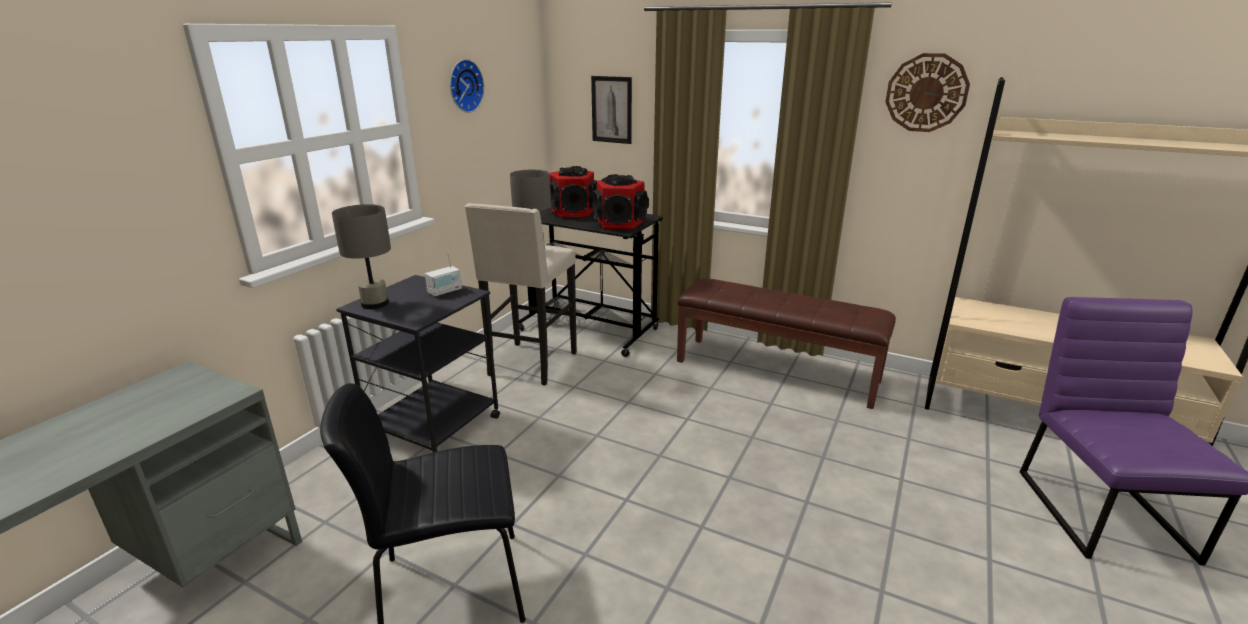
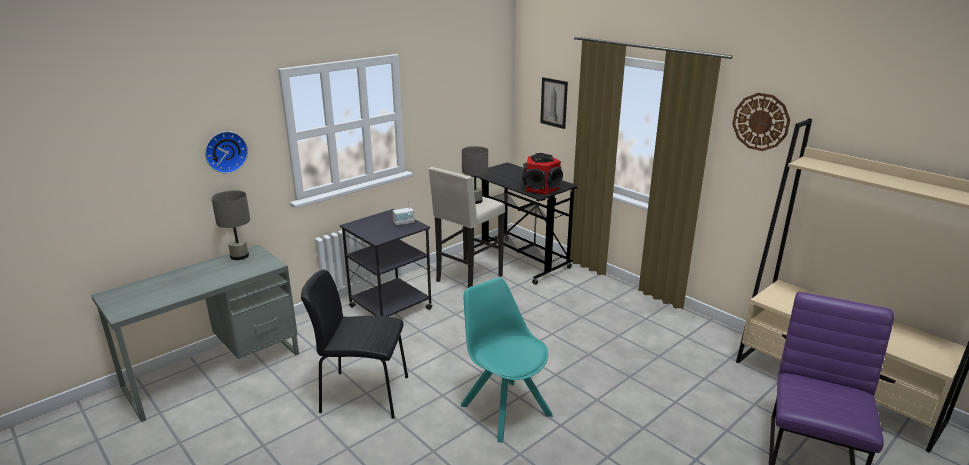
camera: 20 degrees right, 0 degrees up
grey table lamp [332,204,391,309] -> grey table lamp moved to [212,190,250,260]
wall clock [450,59,484,113] -> wall clock moved to [205,131,248,173]
speaker [549,166,597,218] -> none
brown bench [677,278,896,409] -> none
none -> turquoise chair [461,278,553,443]

